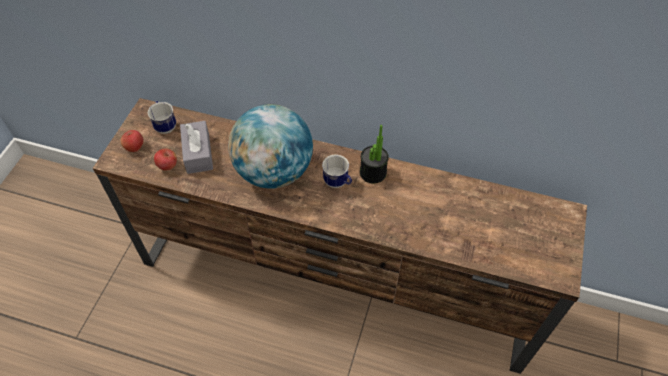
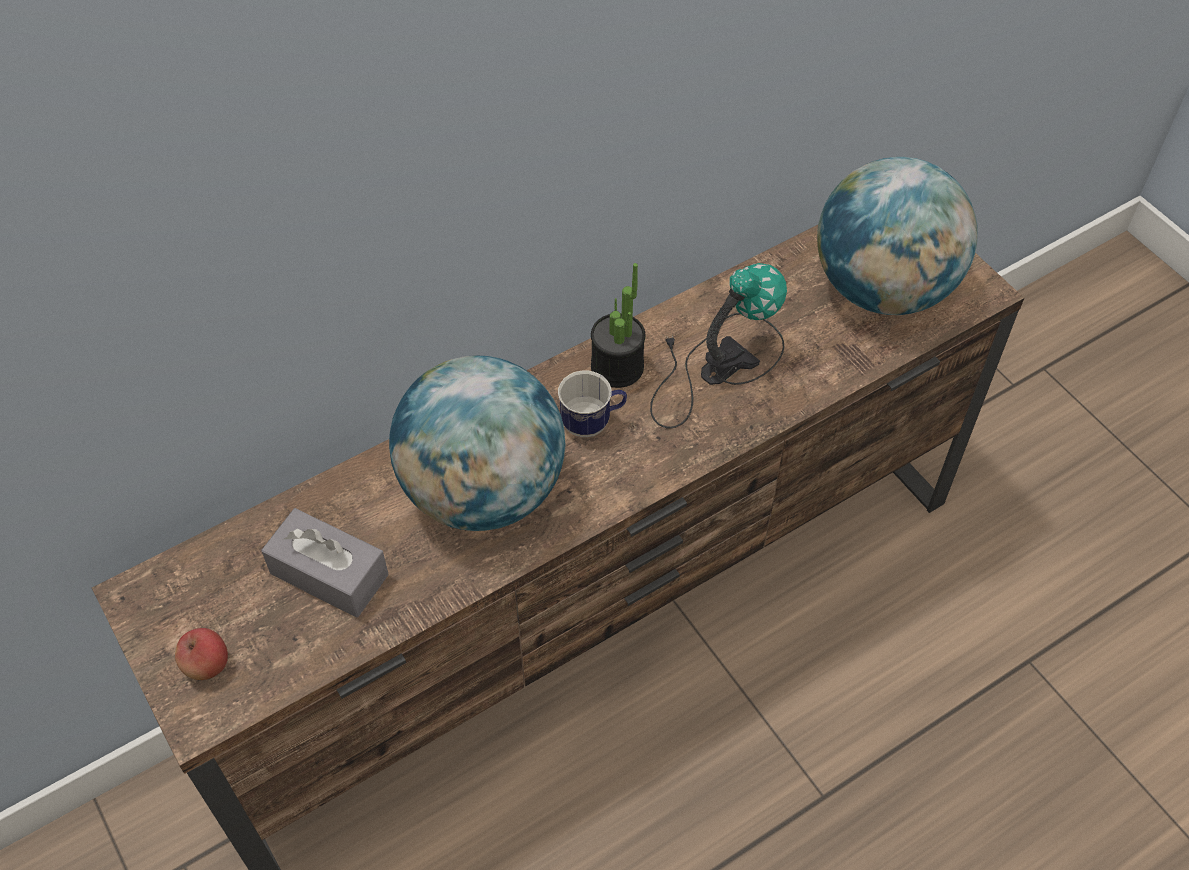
camera: 50 degrees left, 0 degrees up
mug [147,101,176,134] -> none
apple [154,148,177,171] -> none
none -> table lamp [650,263,787,428]
none -> globe [817,157,978,315]

